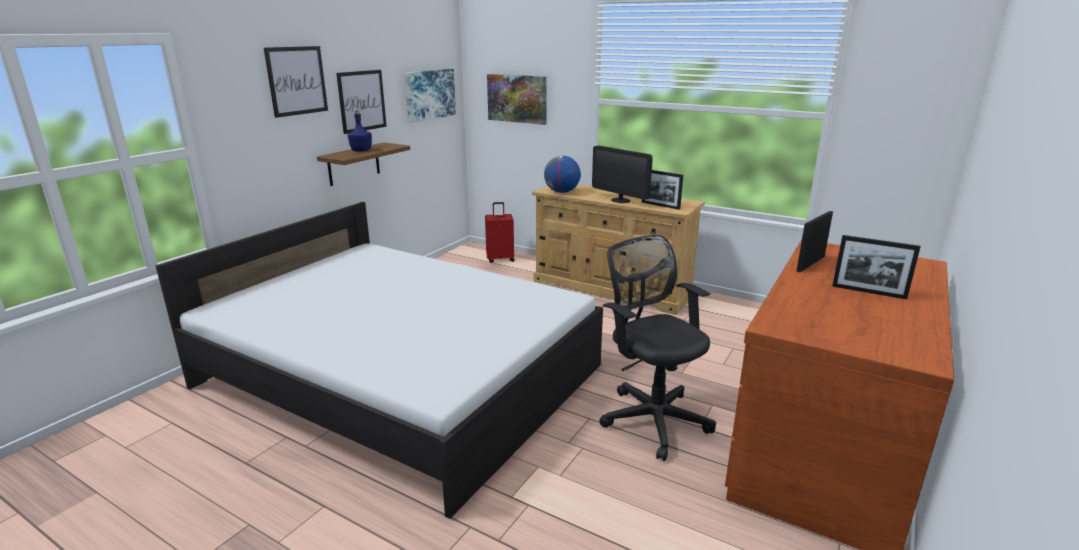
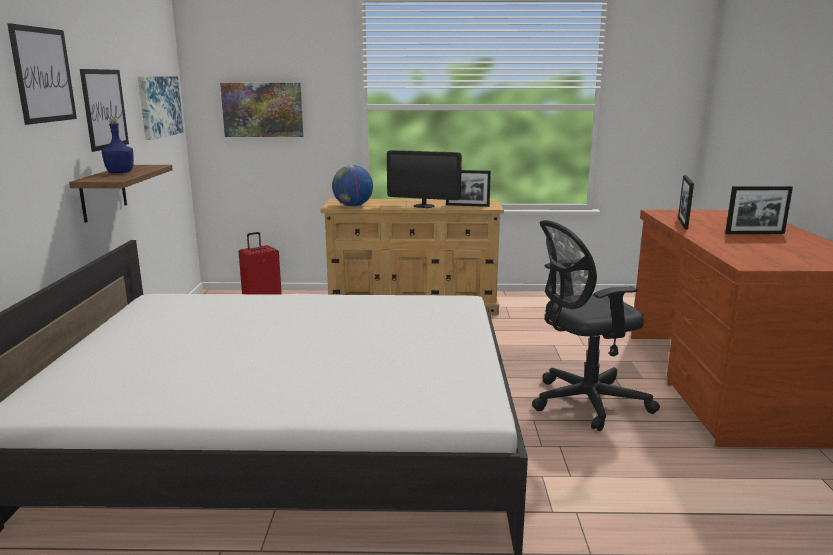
camera: 30 degrees left, 5 degrees down
black office chair [599,235,716,461] -> black office chair turned 45 degrees counterclockwise [532,220,660,431]

